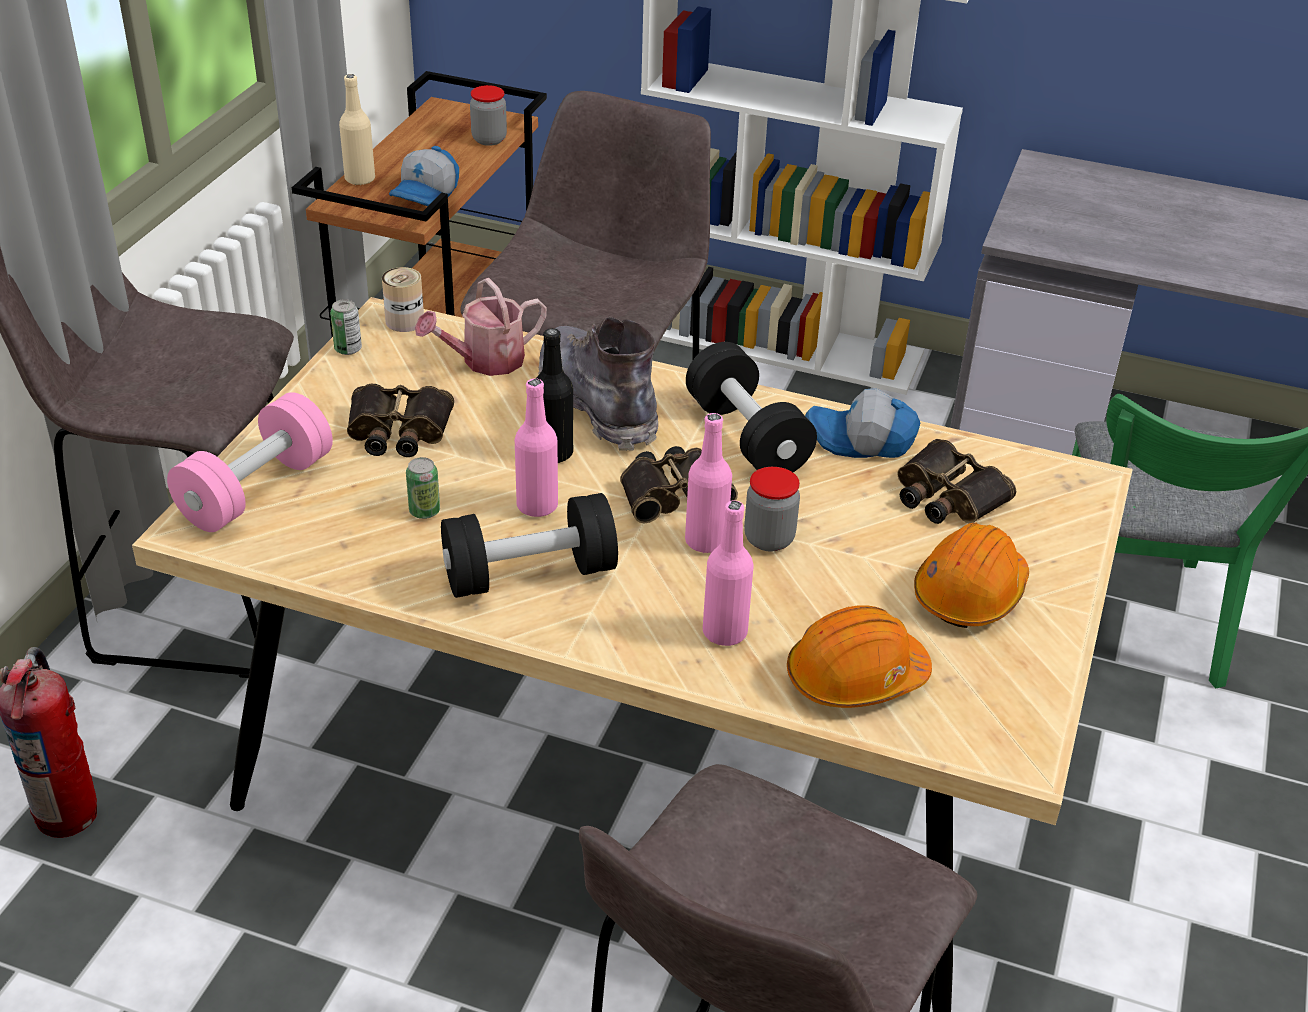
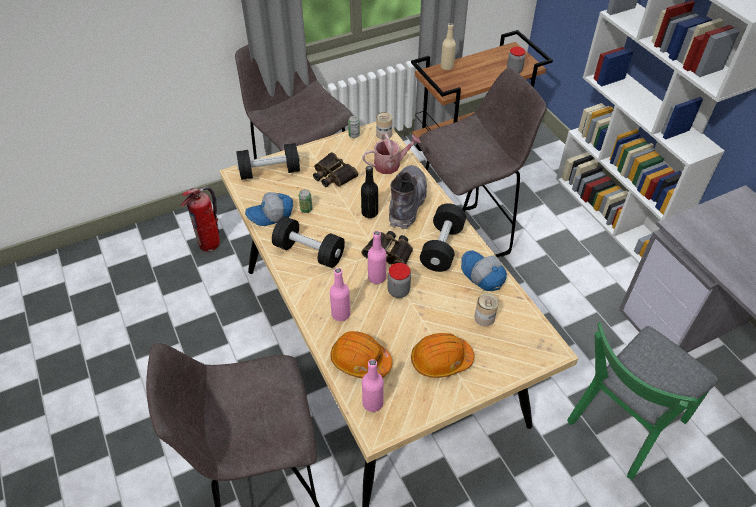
camera: 45 degrees right, 10 degrees up
pink dumbbell [167,392,333,532] -> black dumbbell [236,143,300,180]
cap [389,146,459,206] -> cap moved to [245,192,293,226]
watering can [415,278,547,376] -> watering can turned 150 degrees clockwise [363,133,421,174]
pink bottle [515,378,558,517] -> pink bottle moved to [362,359,384,412]
binoculars [897,439,1016,524] -> can [475,293,499,326]

